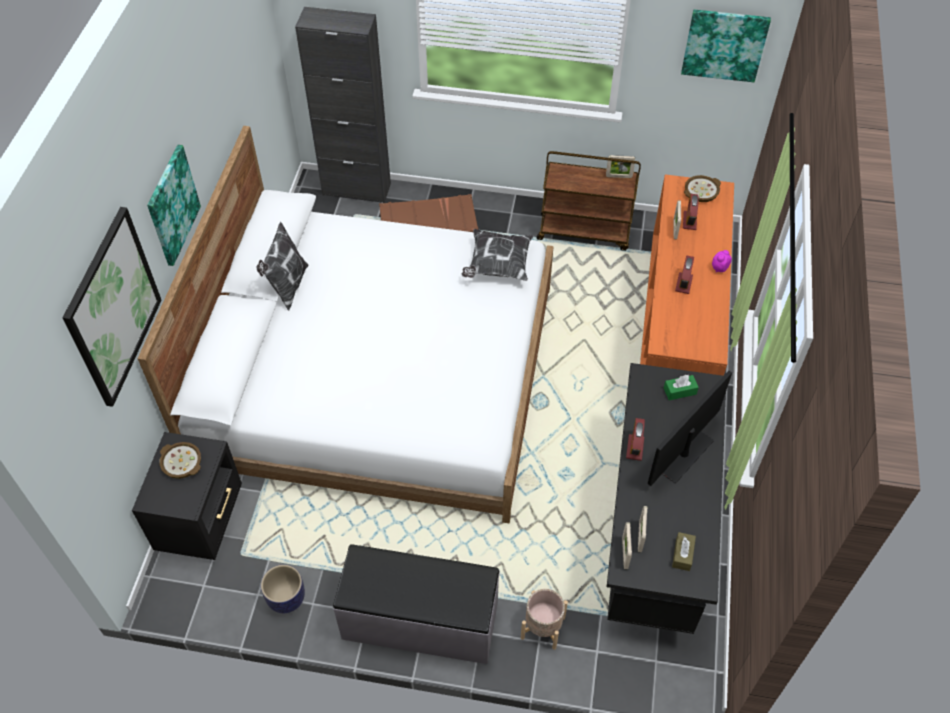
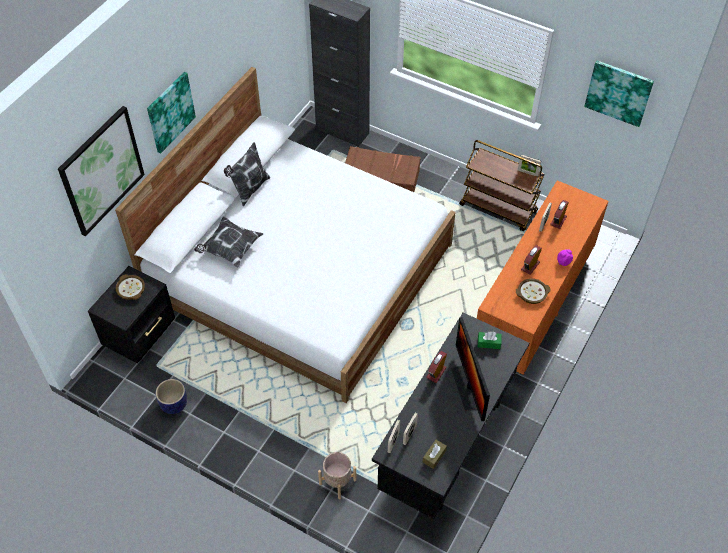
camera: 20 degrees right, 0 degrees up
grey bench [333,544,500,664] -> none
pillow [462,229,533,281] -> pillow moved to [194,216,264,267]
monitor [648,371,732,486] -> monitor turned 75 degrees counterclockwise [451,317,490,421]
bowl [684,175,721,202] -> bowl moved to [516,278,551,304]

